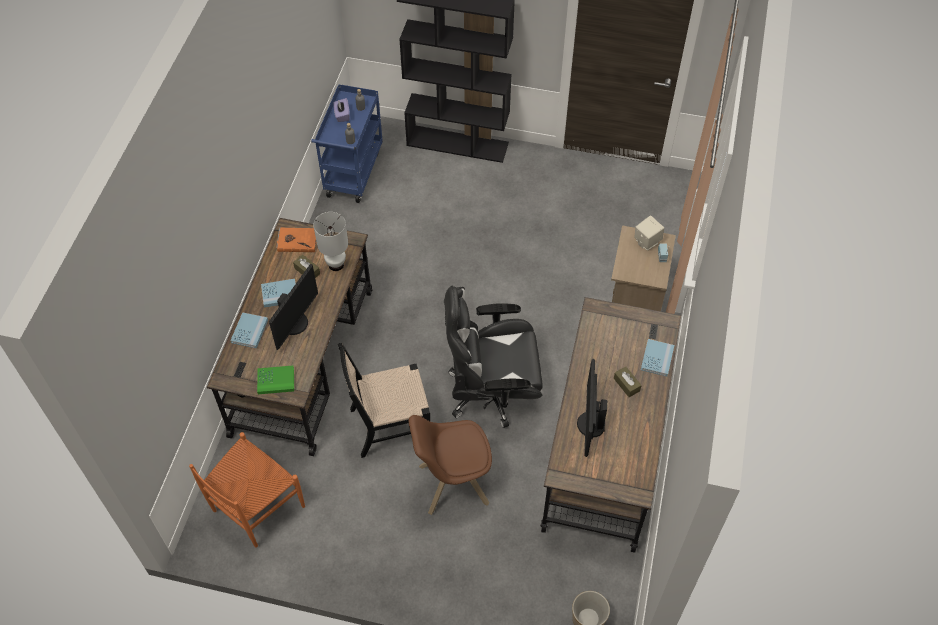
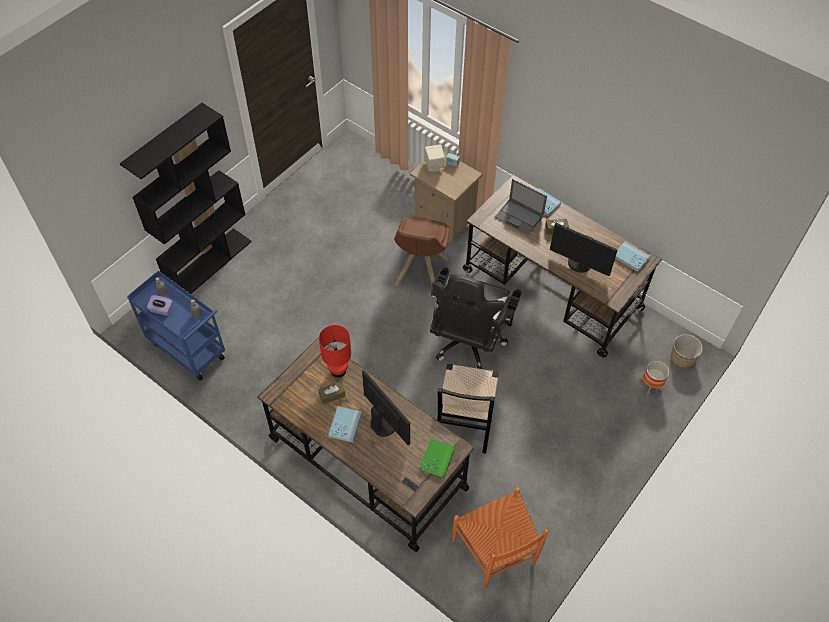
camera: 65 degrees left, 0 degrees up
blue book [230,312,268,348] -> blue book moved to [615,241,650,272]
orange book [276,227,316,252] -> none
white table lamp [313,212,348,271] -> red table lamp [319,325,351,378]
brown chair [409,415,492,515] -> brown chair moved to [394,217,450,288]
none -> laptop [495,179,547,235]
none -> planter [640,361,669,395]

